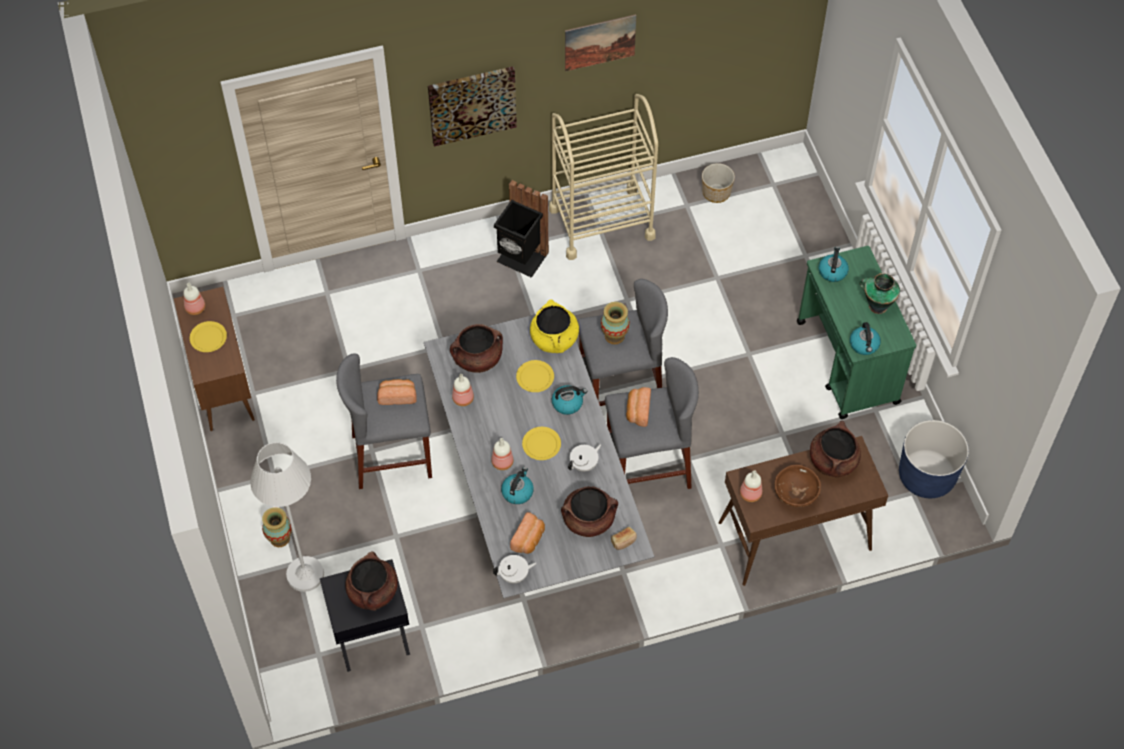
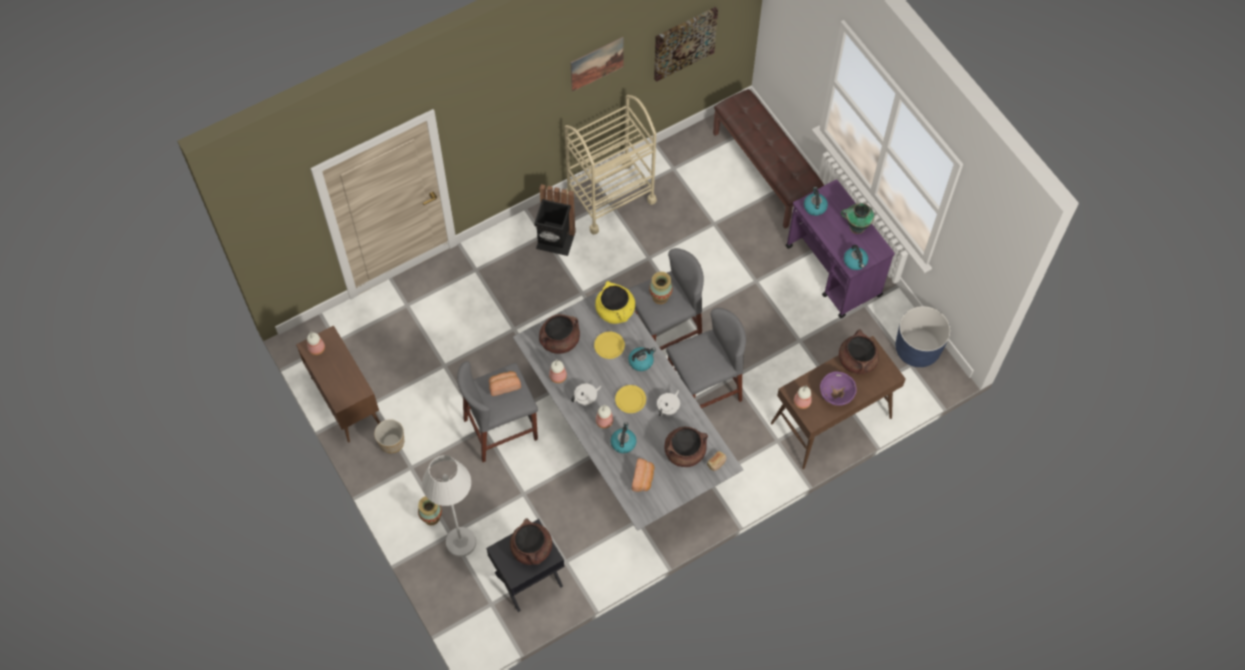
camera: 15 degrees left, 5 degrees up
yellow plate [190,321,227,352] -> none
picture [428,66,517,146] -> picture moved to [654,7,718,82]
white teapot [493,555,537,583] -> white teapot moved to [571,383,602,405]
bread [626,387,651,427] -> none
planter [702,163,735,203] -> planter moved to [374,419,404,453]
brown bowl [775,465,821,507] -> purple bowl [820,371,857,406]
green cart [796,246,916,419] -> purple cart [786,179,895,318]
none -> brown bench [713,89,824,229]

